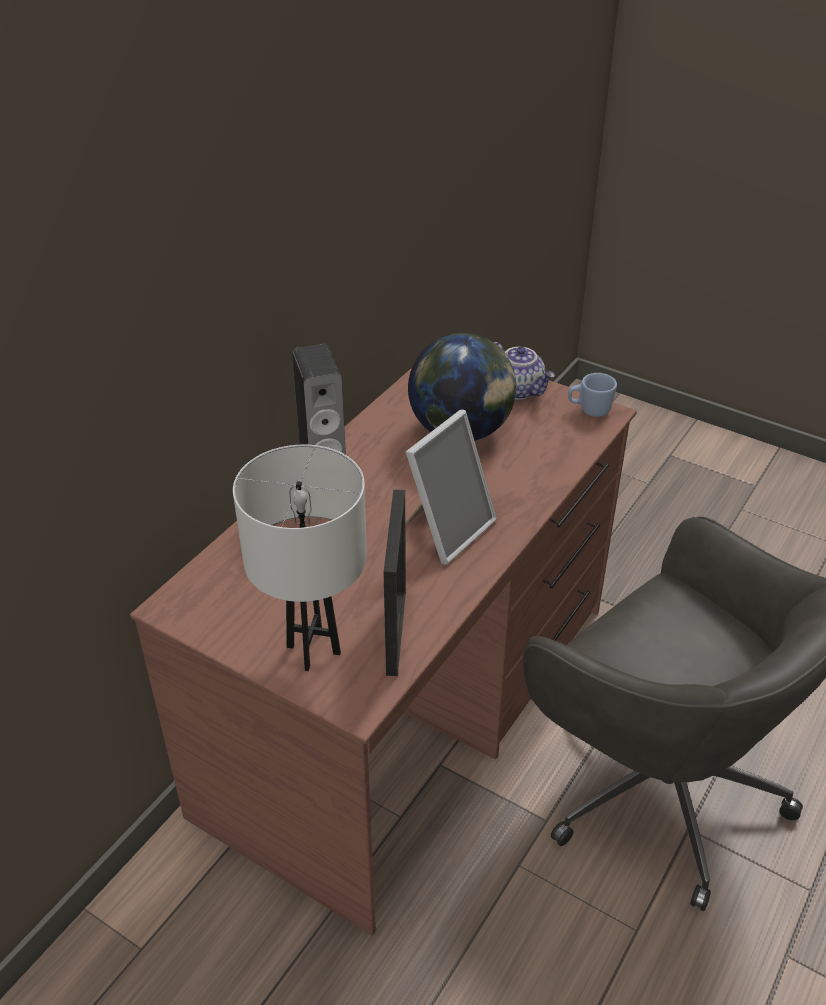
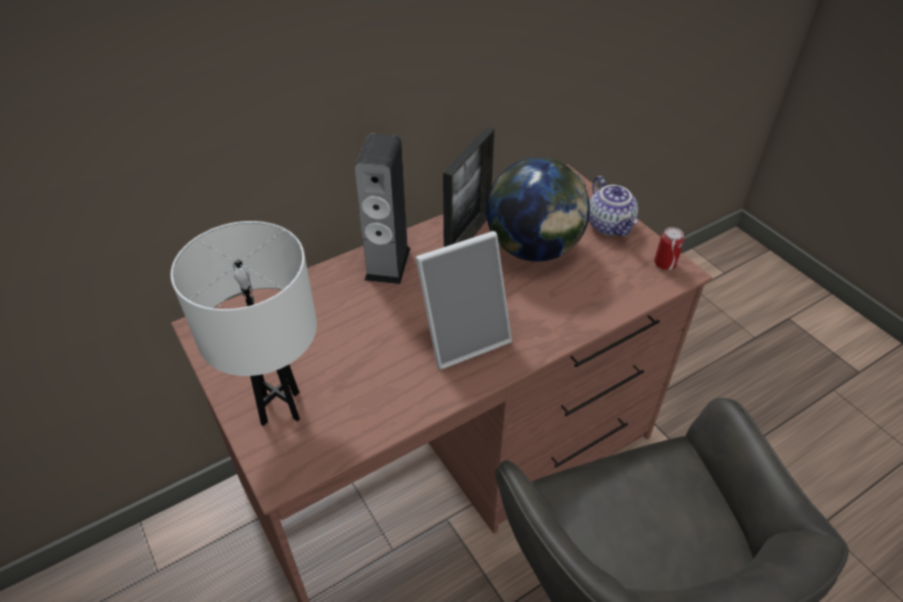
camera: 25 degrees right, 5 degrees up
picture frame [383,489,406,676] -> picture frame moved to [443,126,494,247]
blue mug [568,373,617,417] -> can [654,227,684,270]

